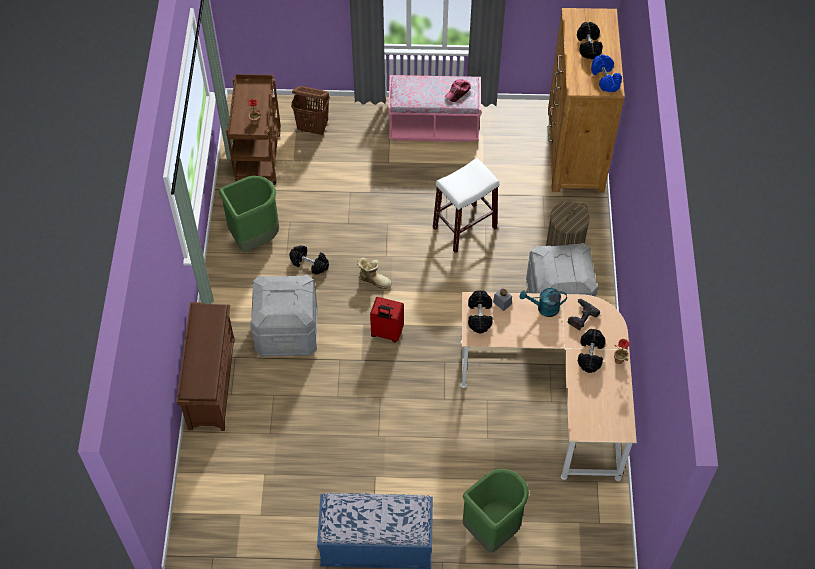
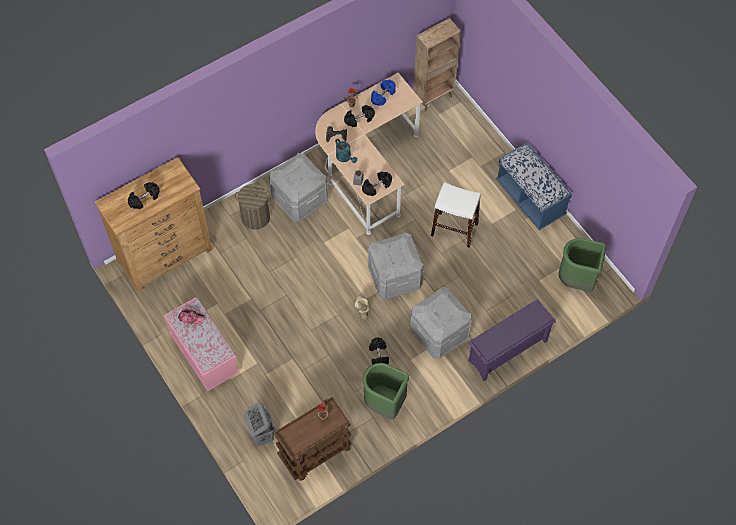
camera: 125 degrees left, 5 degrees up
brown shoe rack [177,302,235,431] -> purple shoe rack [468,299,556,381]
brown laundry basket [291,86,330,135] -> grey laundry basket [244,402,275,447]
red suitcase [370,297,404,342] -> grey storage box [368,232,424,300]
white stool [433,158,499,253] -> white stool moved to [431,182,481,248]
green trash can [463,469,529,553] -> green trash can moved to [559,238,606,292]
blue dumbbell [591,54,622,92] -> blue dumbbell moved to [371,79,396,106]
none -> brown bookcase [414,18,461,112]

